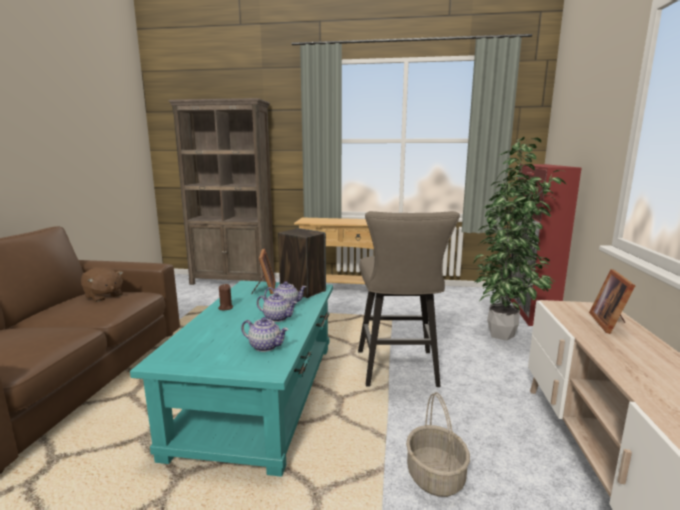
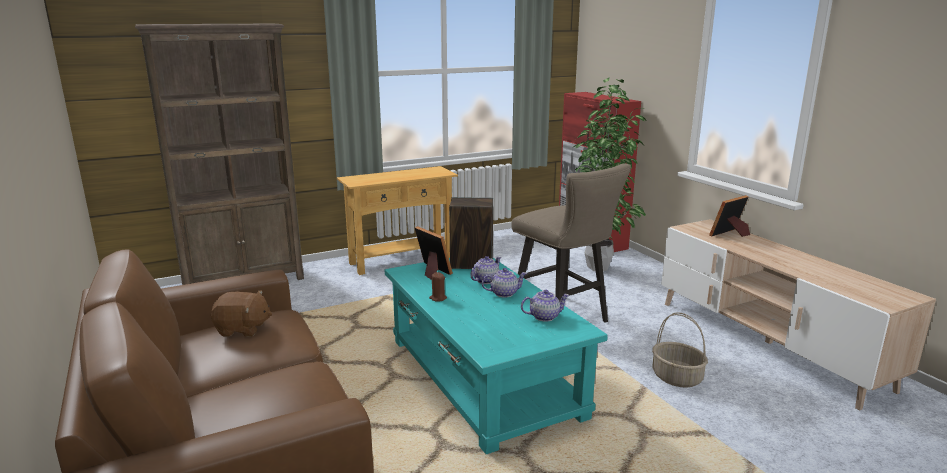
camera: 35 degrees left, 5 degrees up
picture frame [589,269,636,334] -> picture frame turned 75 degrees clockwise [709,195,750,237]

